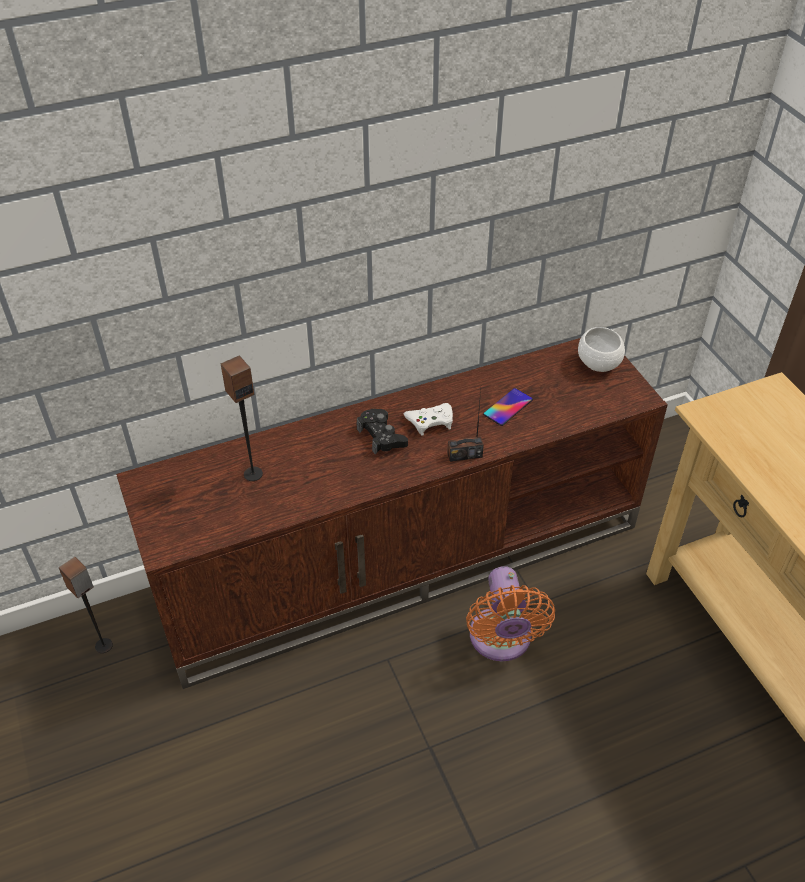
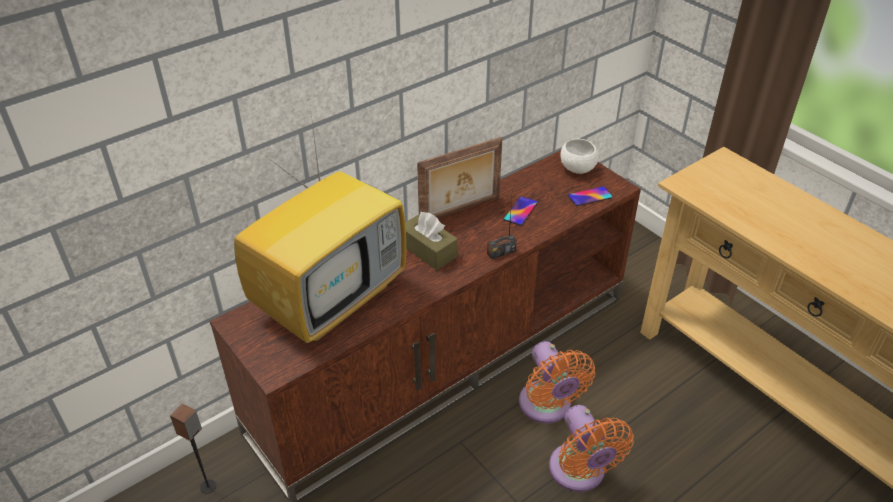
camera: 15 degrees left, 5 degrees down
speaker [220,356,263,481] -> television [234,108,406,343]
black game controller [357,409,408,455] -> brown tissue box [405,212,458,270]
white game controller [404,403,453,436] -> none
none -> picture frame [417,137,502,218]
none -> orange fan [549,405,634,492]
none -> phone [568,186,613,206]

